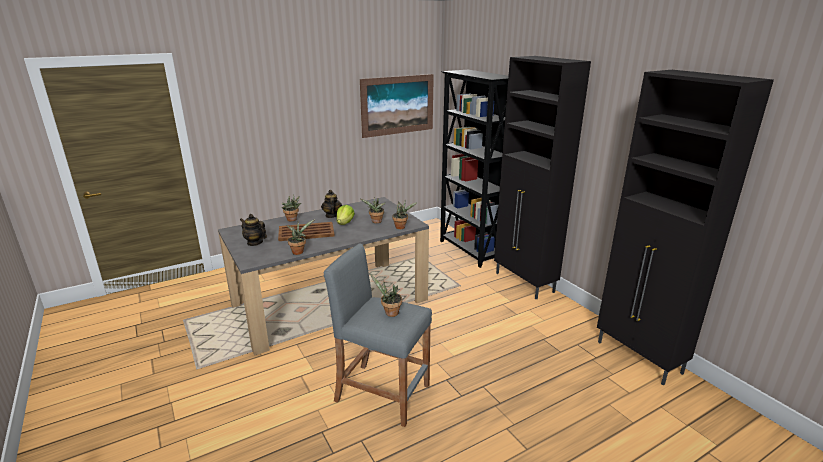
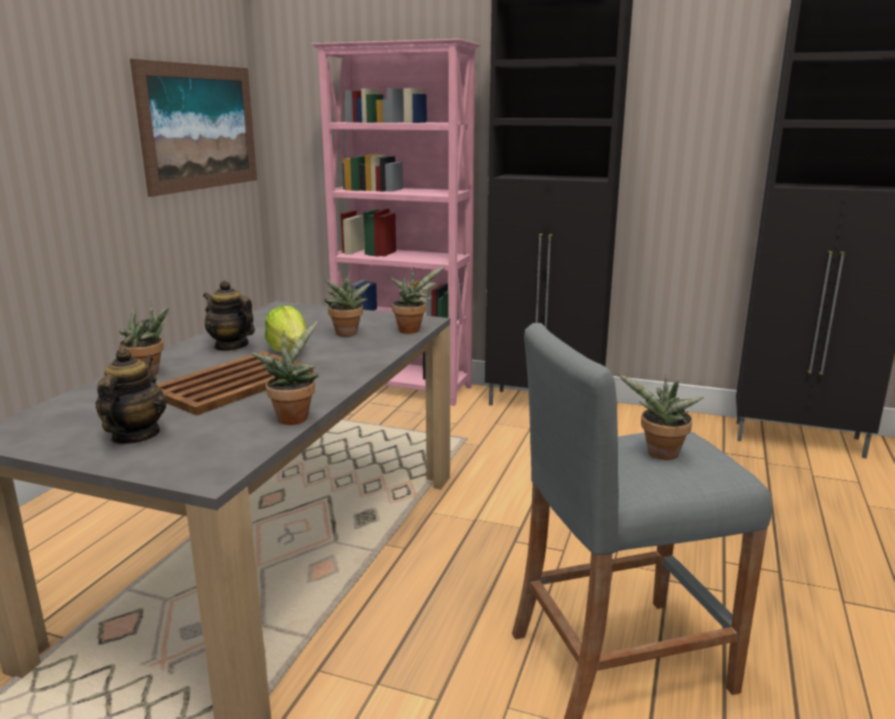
camera: 40 degrees left, 5 degrees down
teapot [240,214,267,246] -> teapot turned 105 degrees clockwise [95,348,167,444]
black bookcase [440,70,508,268] -> pink bookcase [311,39,480,406]

